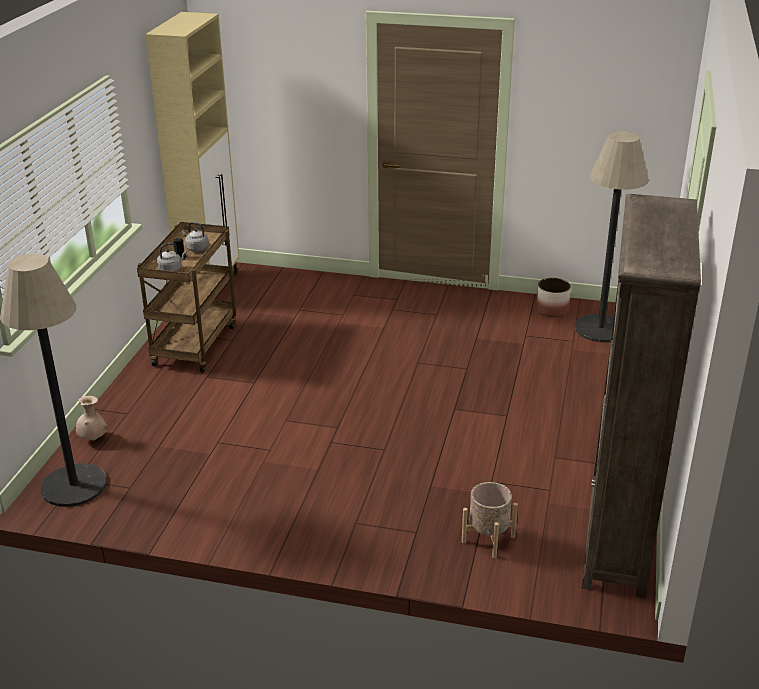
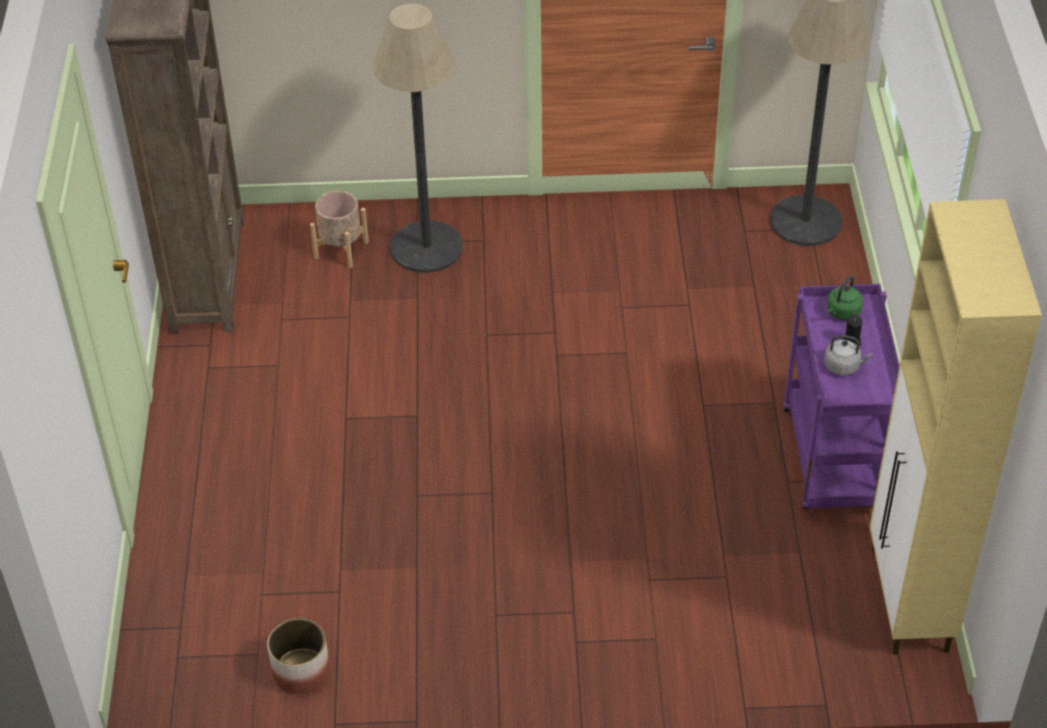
camera: 165 degrees right, 15 degrees up
beige vase [76,396,107,441] -> none
brown cart [137,222,236,373] -> purple cart [783,284,899,509]
grey kettle [157,243,187,272] -> green kettle [827,275,863,320]
floor lamp [575,132,649,342] -> floor lamp moved to [373,4,463,273]

